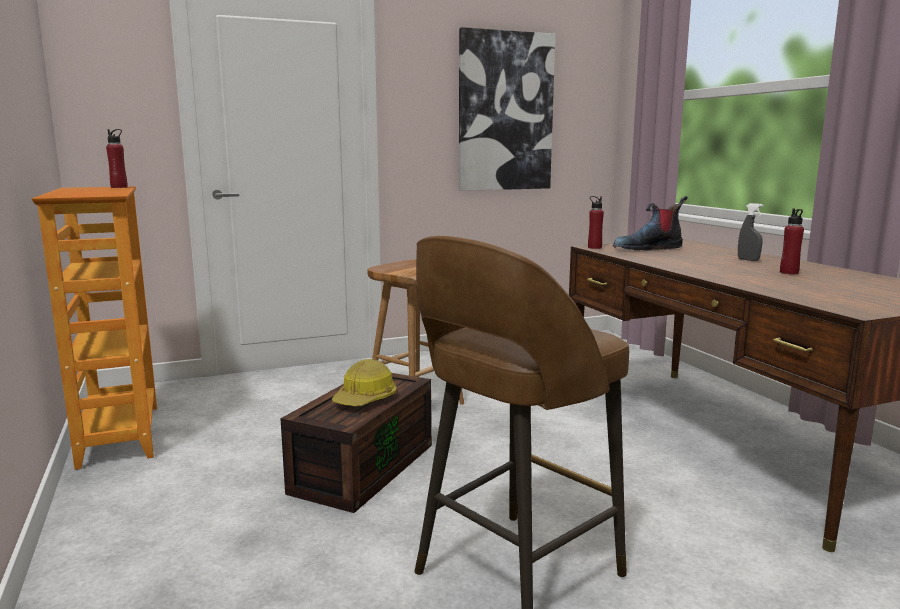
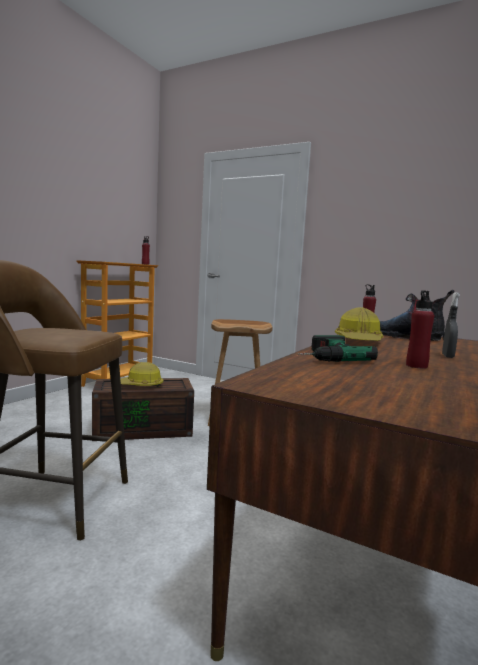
camera: 50 degrees right, 5 degrees down
picture [459,27,556,191] -> none
none -> power drill [298,335,378,362]
none -> hard hat [335,307,383,341]

